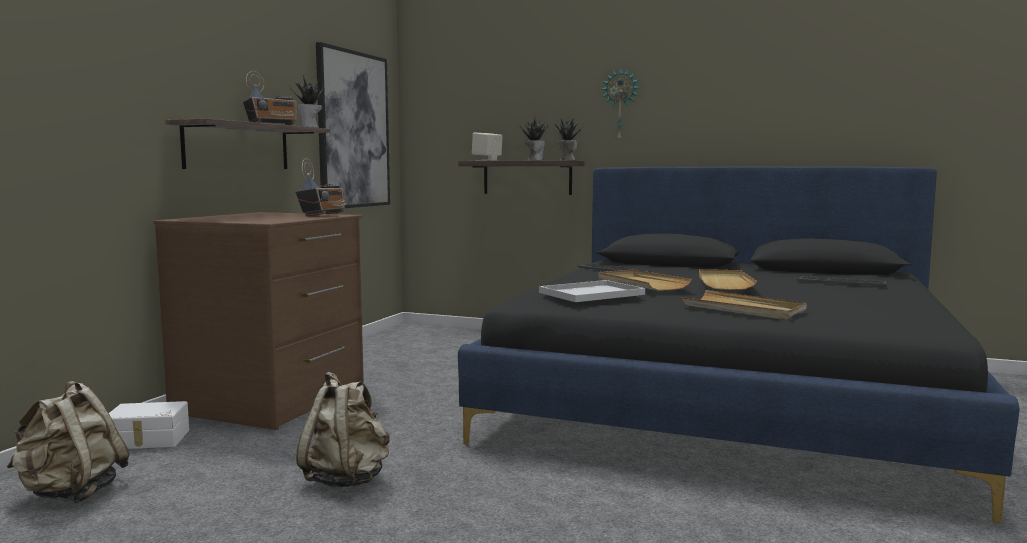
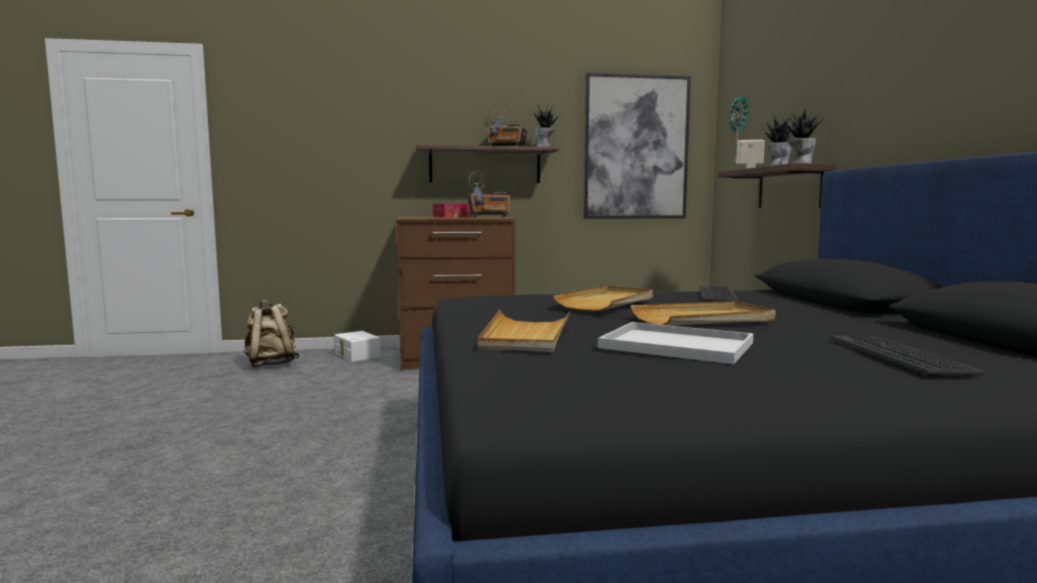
camera: 60 degrees right, 0 degrees up
beige backpack [296,372,390,488] -> none
white tray [539,280,645,302] -> white tray moved to [598,322,753,364]
wall clock [601,68,640,142] -> wall clock moved to [729,94,748,165]
none -> tissue box [433,204,473,218]

